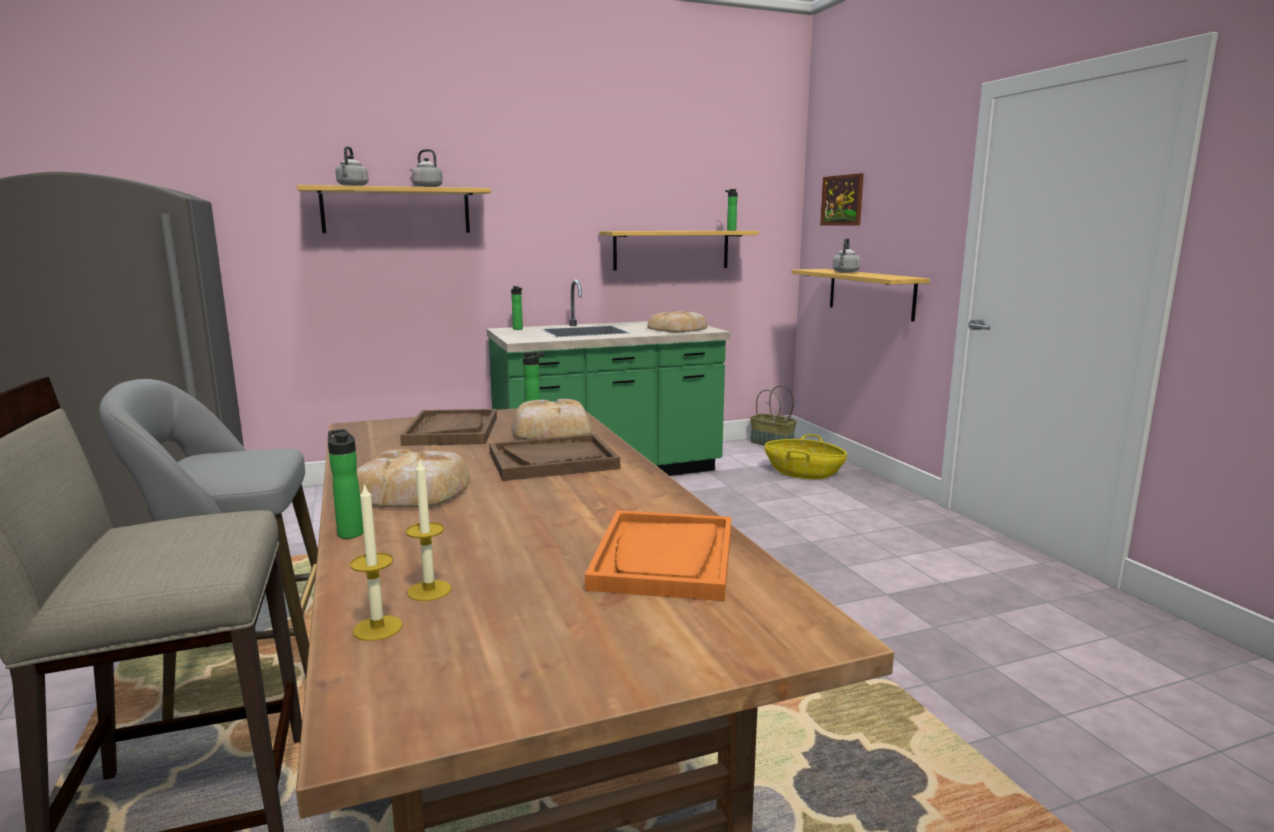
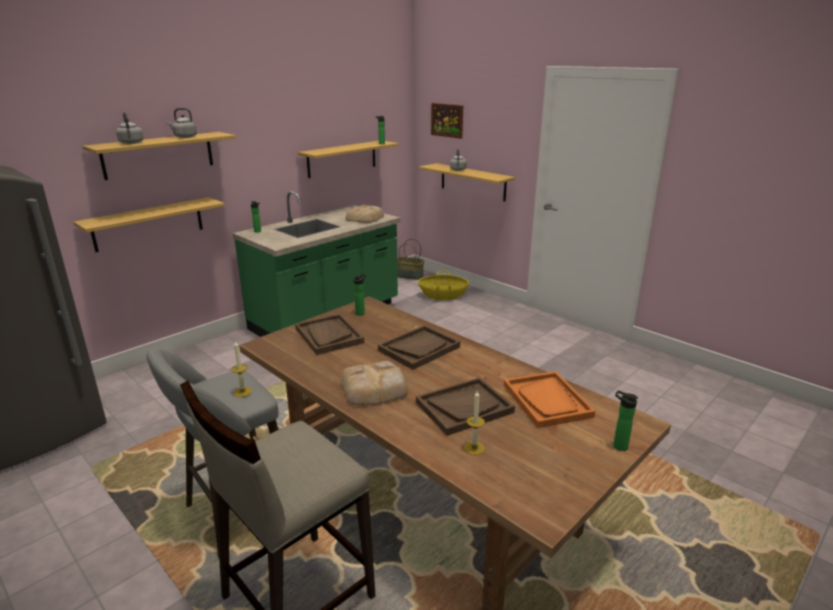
camera: 25 degrees left, 10 degrees up
bottle [328,429,363,539] -> bottle moved to [613,390,638,451]
candle [350,483,403,641] -> candle moved to [231,341,252,397]
bread [511,399,592,440] -> none
none -> shelf [73,197,225,252]
none -> brown tray [416,377,515,436]

